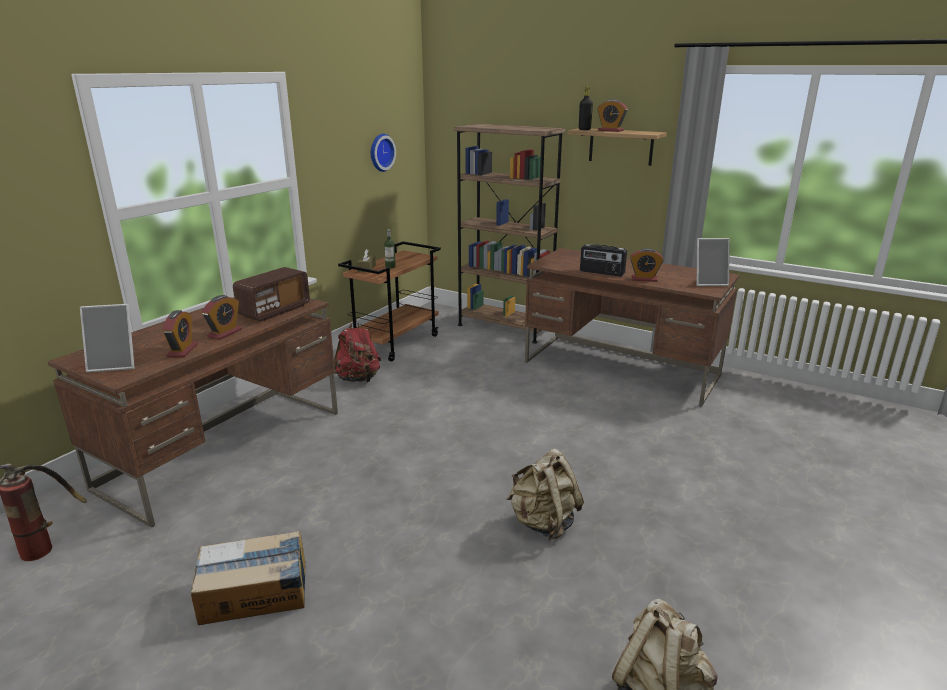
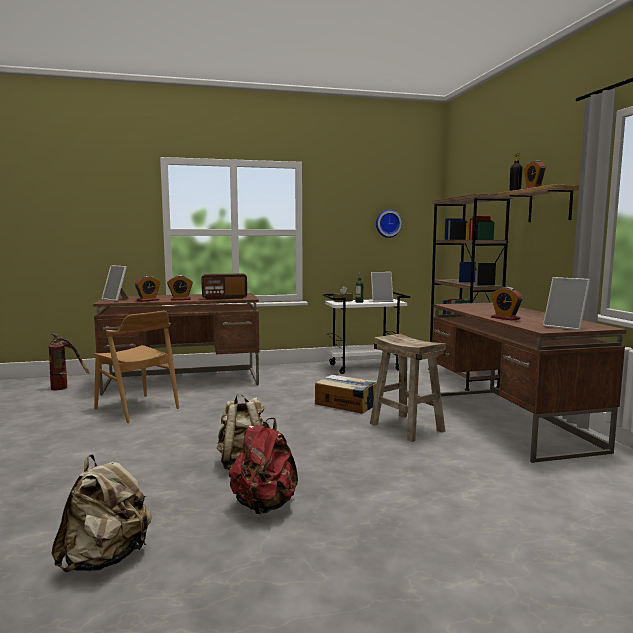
camera: 45 degrees right, 15 degrees down
cardboard box [191,531,305,625] -> cardboard box moved to [315,374,377,414]
red backpack [334,321,381,382] -> red backpack moved to [229,418,298,514]
brown cart [338,241,441,361] -> white cart [323,292,410,374]
radio [580,244,627,276] -> none
none -> brown chair [94,311,179,423]
none -> beige stool [370,334,446,442]
none -> picture frame [371,272,393,302]

